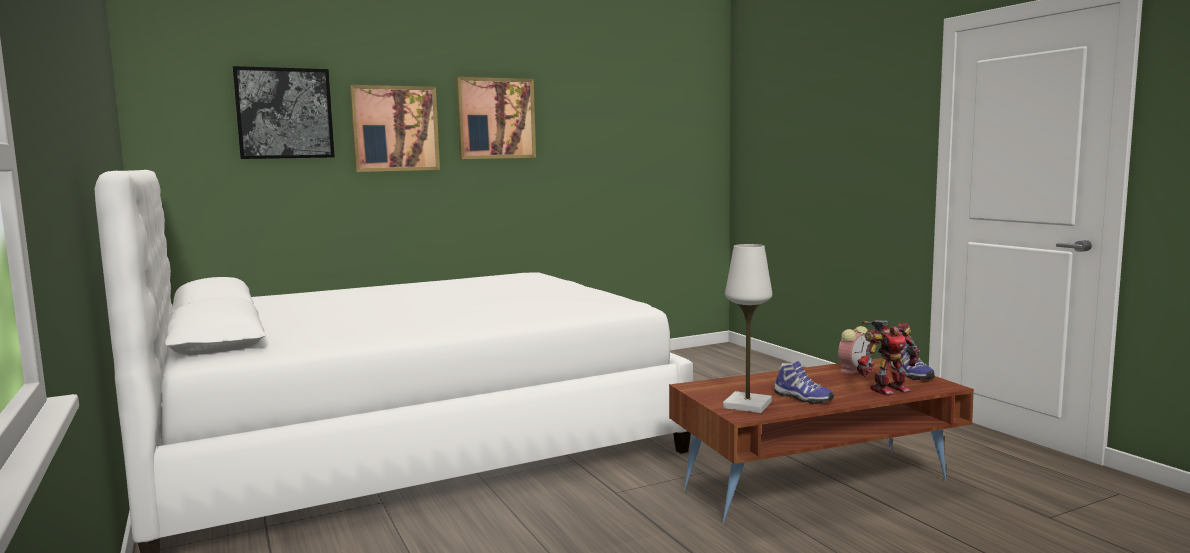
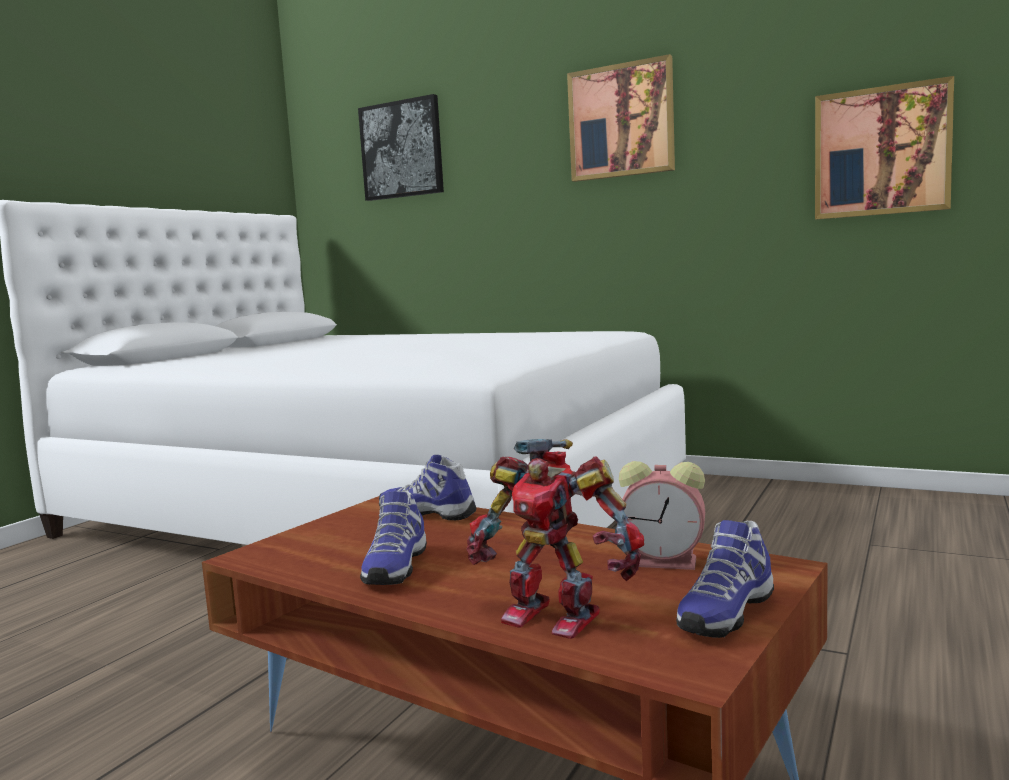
camera: 55 degrees right, 0 degrees up
picture [350,85,440,172] -> picture moved to [815,76,954,220]
white table lamp [723,244,772,413] -> none
none -> shoe [379,455,476,520]

